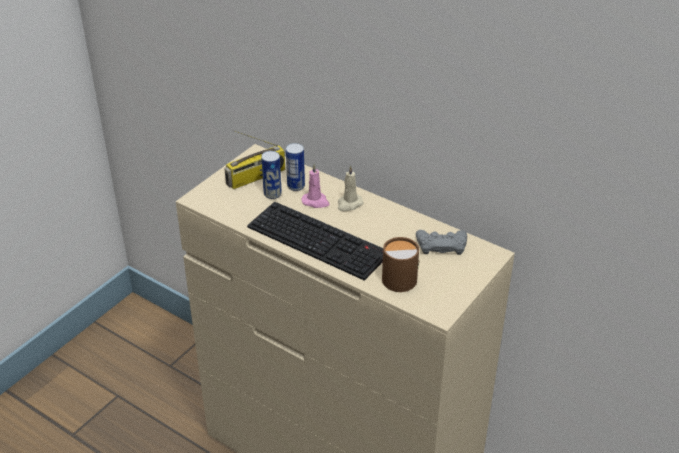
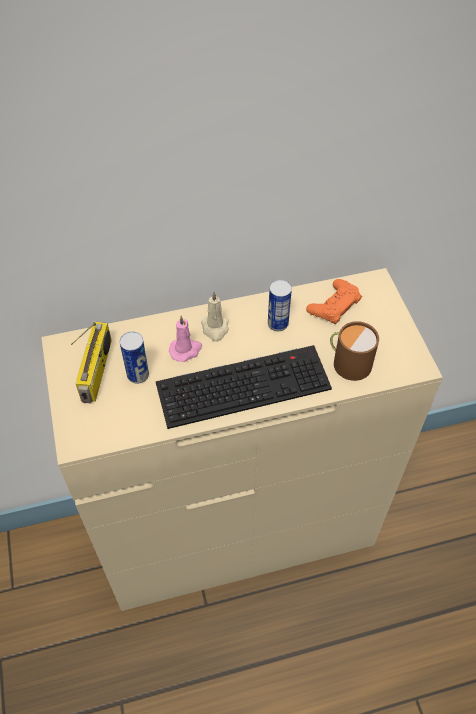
camera: 50 degrees left, 15 degrees up
can [286,143,305,191] -> can moved to [268,280,292,331]
grey game controller [416,230,467,255] -> orange game controller [306,279,362,325]

